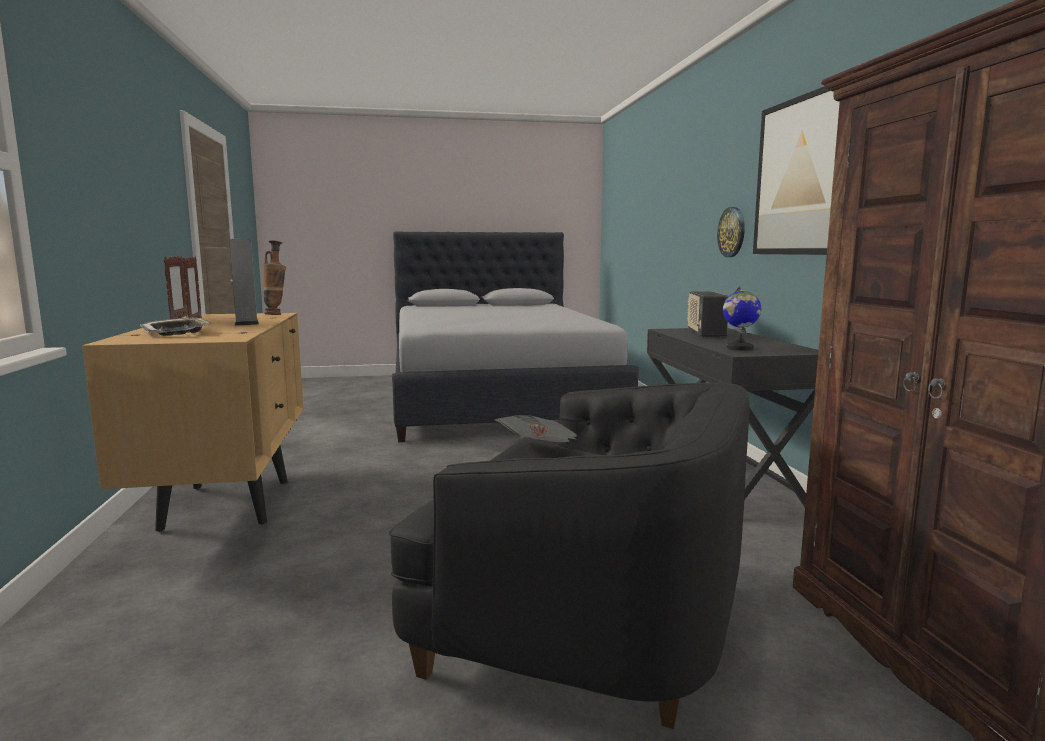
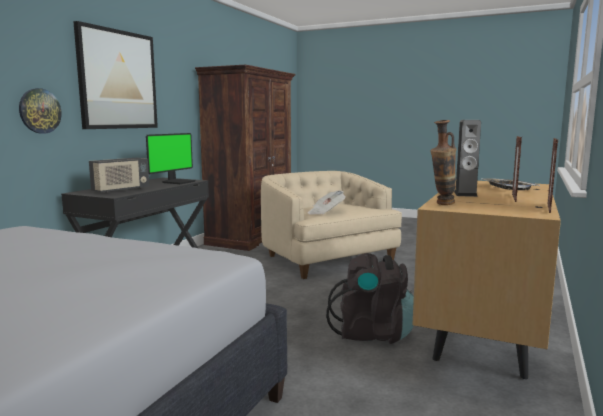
camera: 145 degrees left, 0 degrees up
black armchair [389,383,749,729] -> beige armchair [261,171,402,279]
globe [723,286,761,350] -> monitor [146,133,196,184]
none -> black backpack [326,253,414,344]

